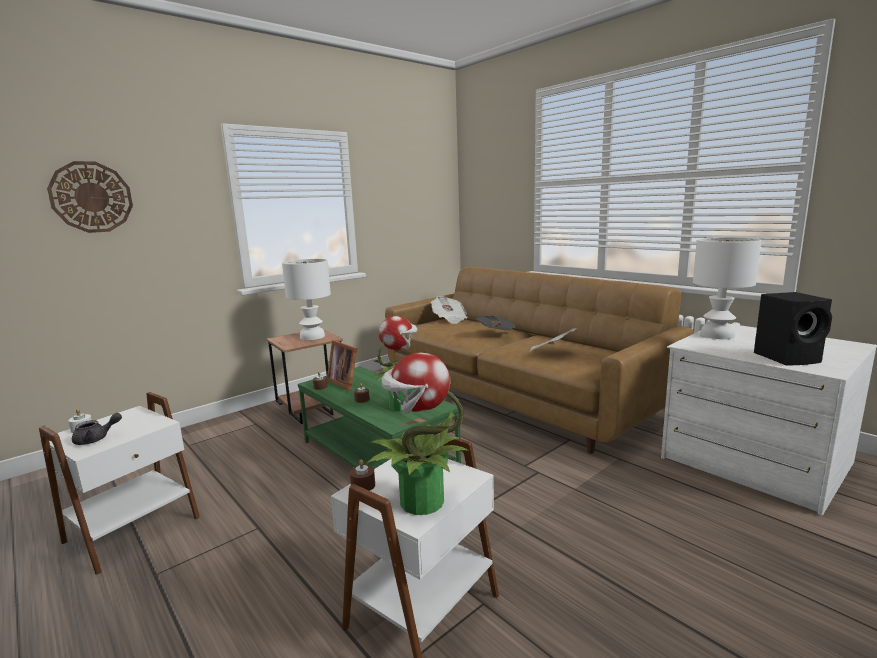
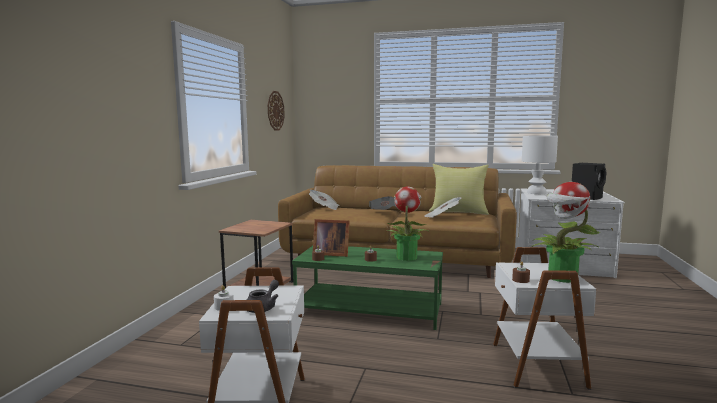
camera: 35 degrees left, 5 degrees down
wall clock [47,161,133,233] -> wall clock moved to [268,91,285,131]
white table lamp [282,259,331,340] -> none
none -> yellow pillow [429,164,489,215]

